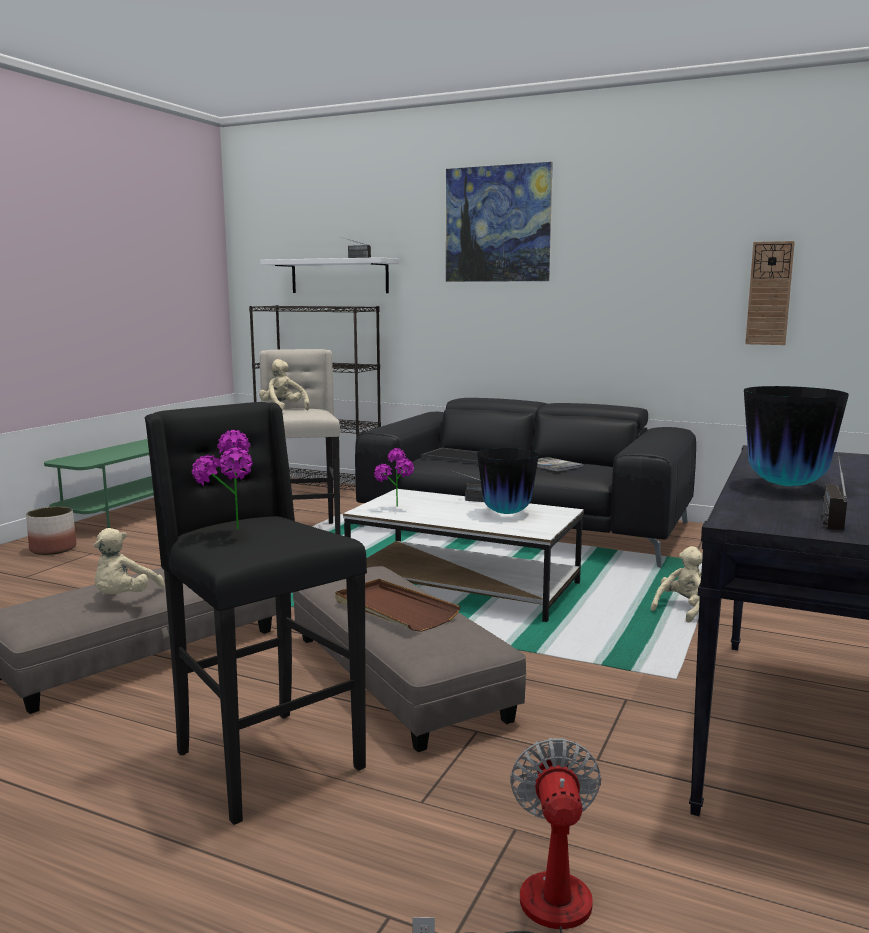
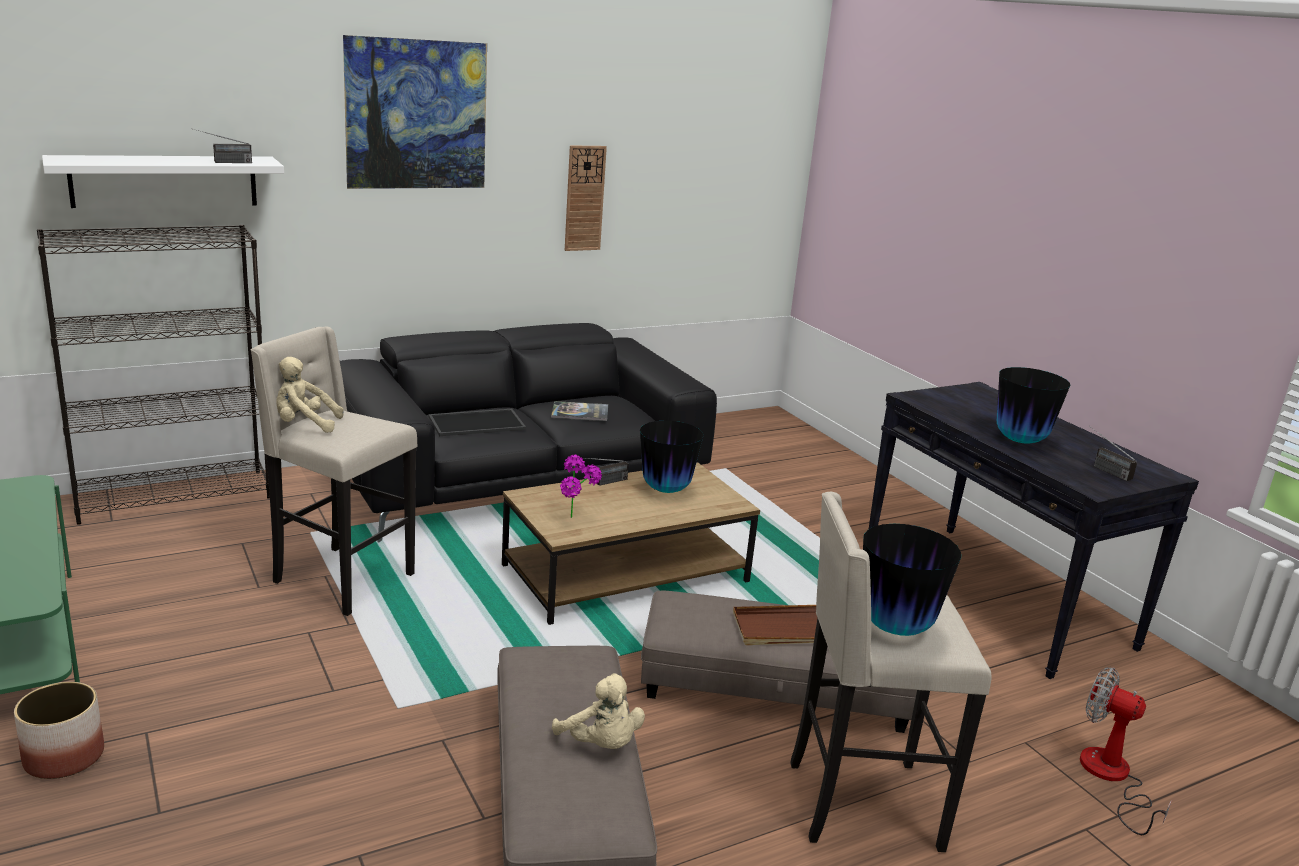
camera: 55 degrees left, 10 degrees up
black stool [144,402,367,825] -> beige stool [791,492,992,852]
potted plant [192,430,253,530] -> vase [863,524,961,636]
white coffee table [343,489,584,622] -> brown coffee table [502,462,760,625]
beige plush toy [650,546,703,622] -> none
wall clock [745,241,795,345] -> wall clock moved to [565,145,607,251]

